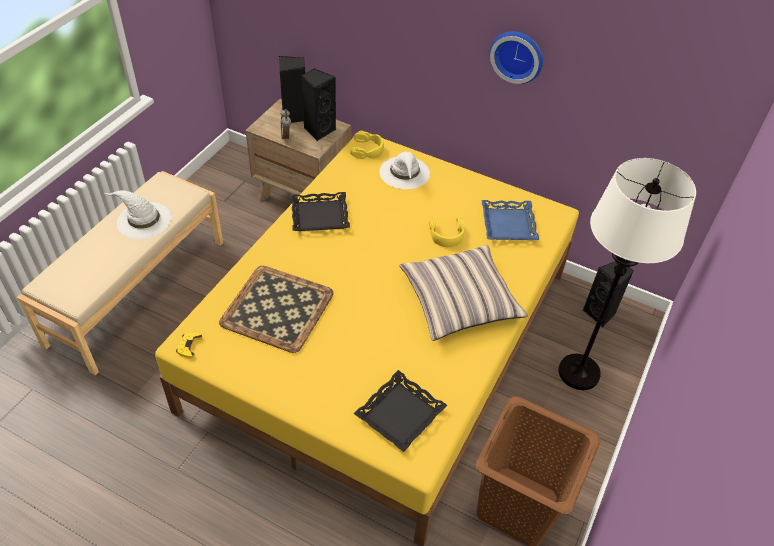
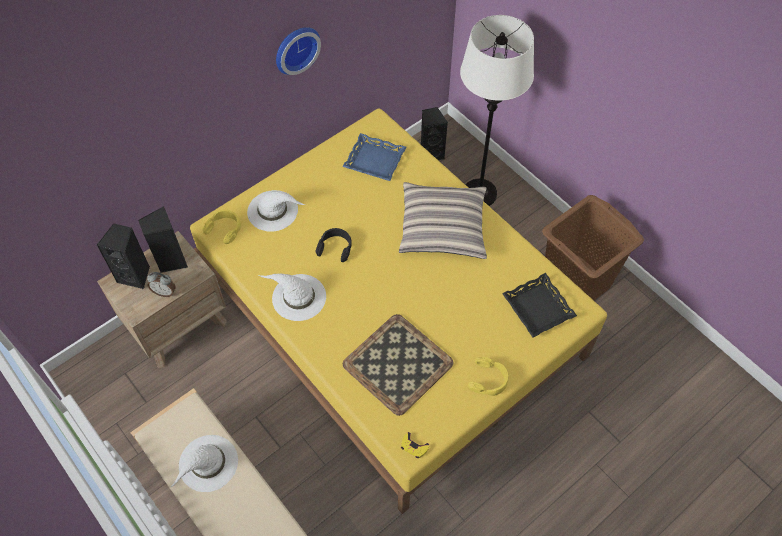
camera: 65 degrees left, 10 degrees up
black tray [291,192,350,231] -> white hat [259,273,326,321]
yellow headphones [429,216,464,247] -> yellow headphones moved to [468,357,509,396]
none -> black headphones [316,228,352,262]

